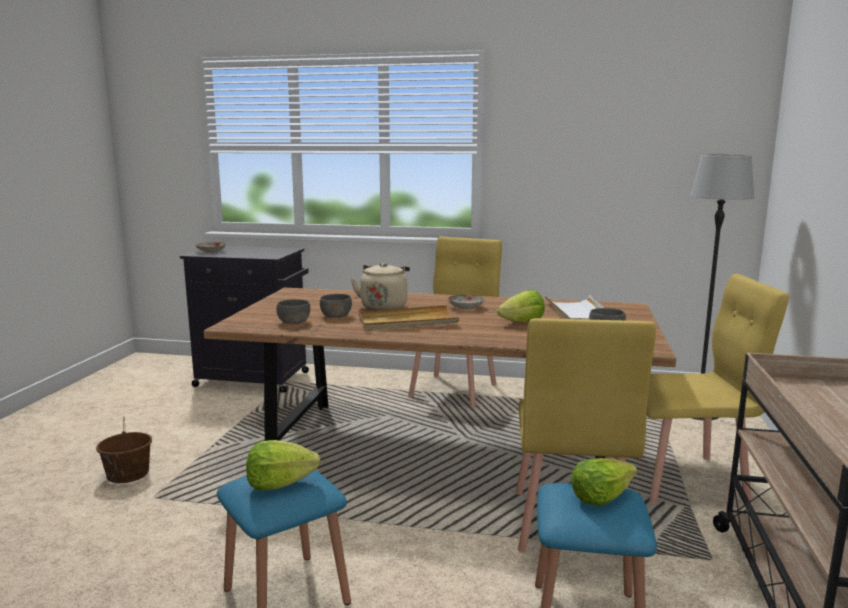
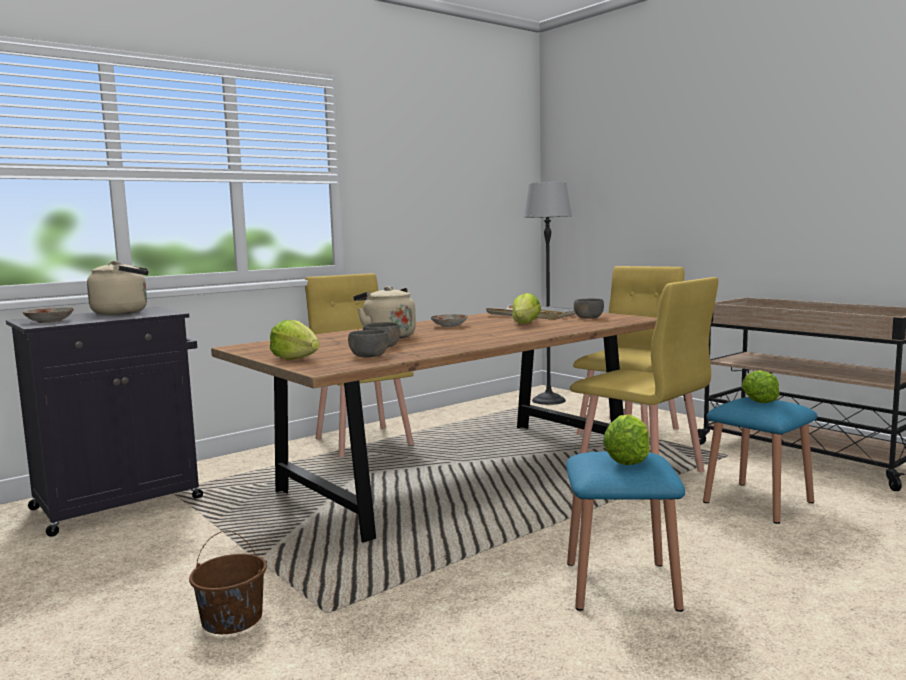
camera: 50 degrees left, 5 degrees down
beige tray [359,305,459,331] -> none
none -> beige kettle [87,261,149,315]
none -> lettuce [270,320,320,360]

